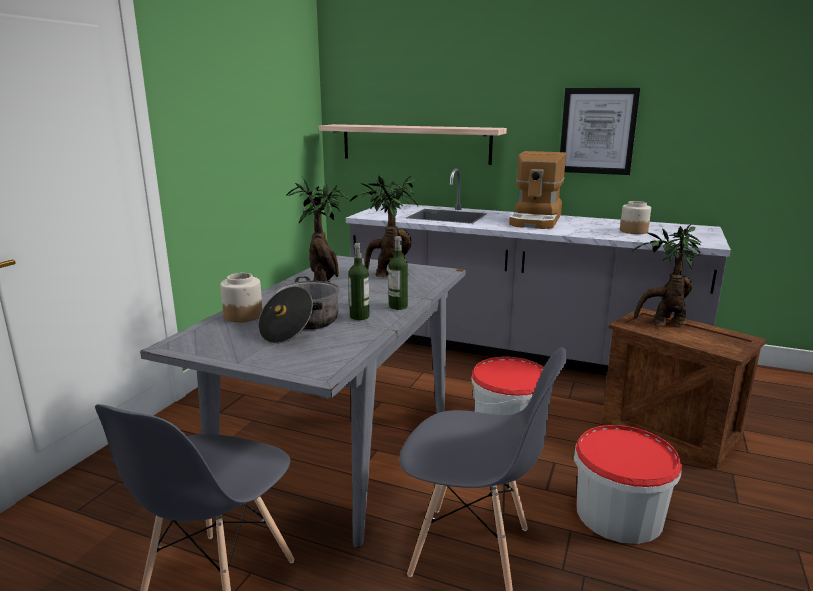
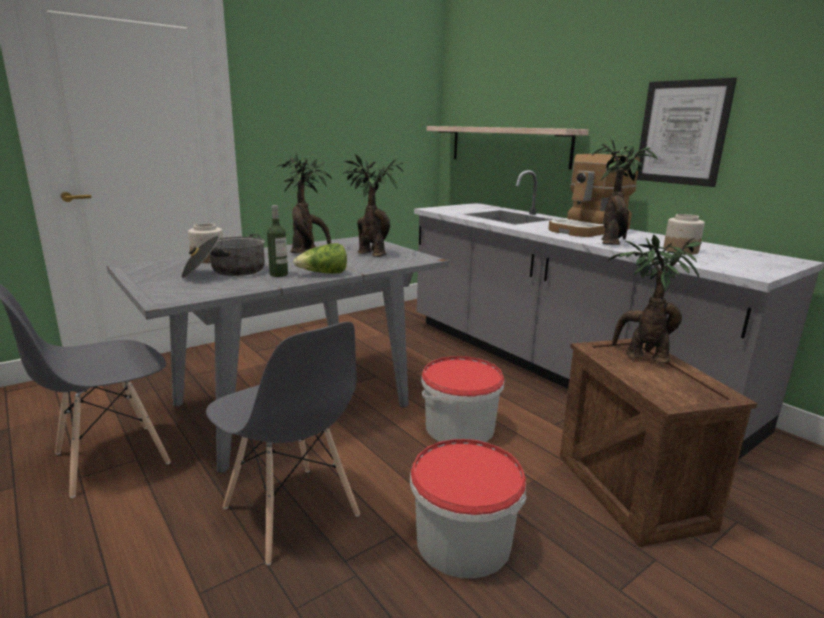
camera: 30 degrees right, 0 degrees up
bottle [389,236,408,310] -> lettuce [293,243,347,274]
none -> potted plant [592,137,658,245]

